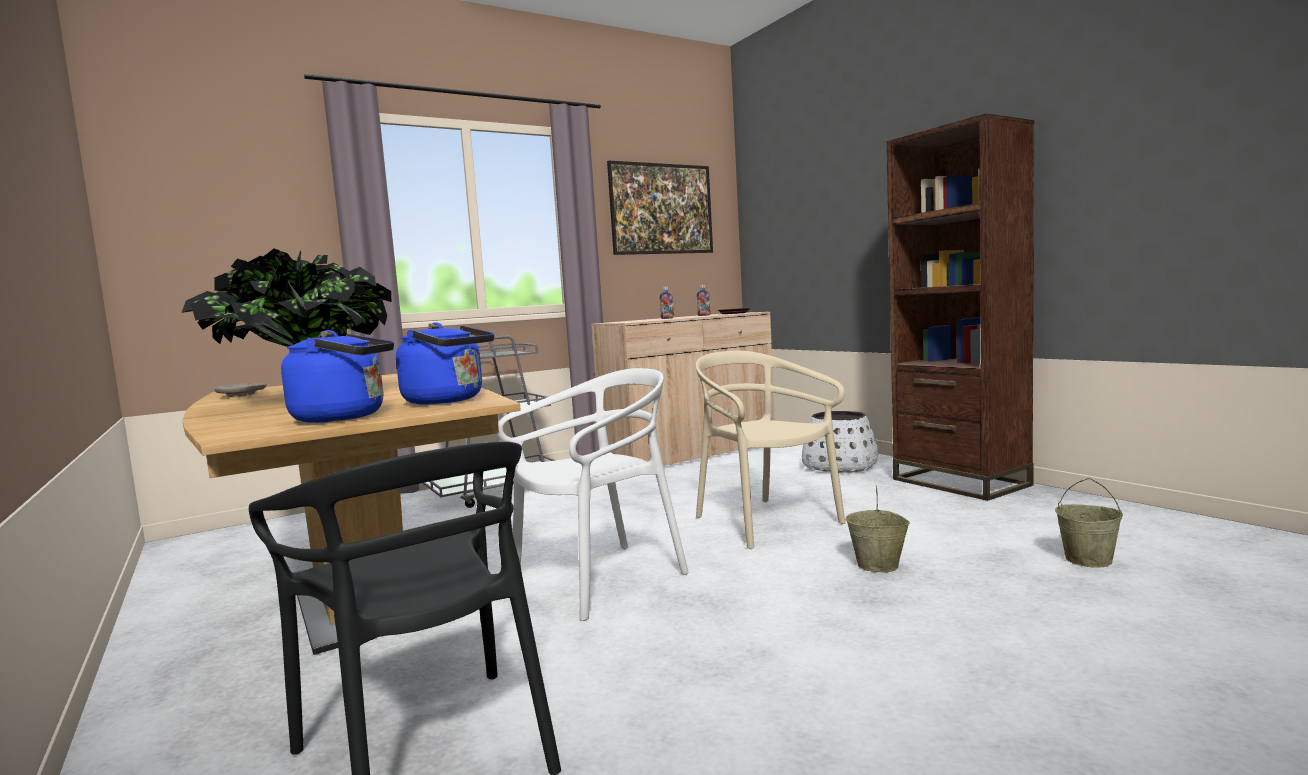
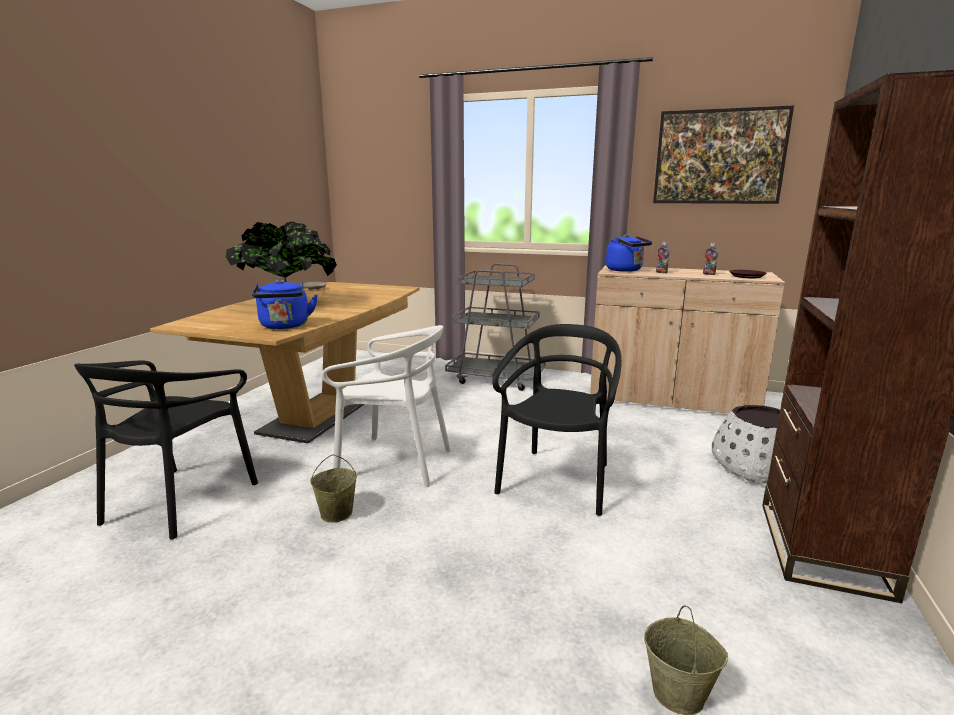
camera: 50 degrees right, 10 degrees up
blue kettle [281,330,394,423] -> blue kettle moved to [606,234,652,272]
beige chair [695,351,846,549] -> black chair [492,324,622,516]
beige bucket [846,486,910,572] -> beige bucket moved to [310,455,357,522]

